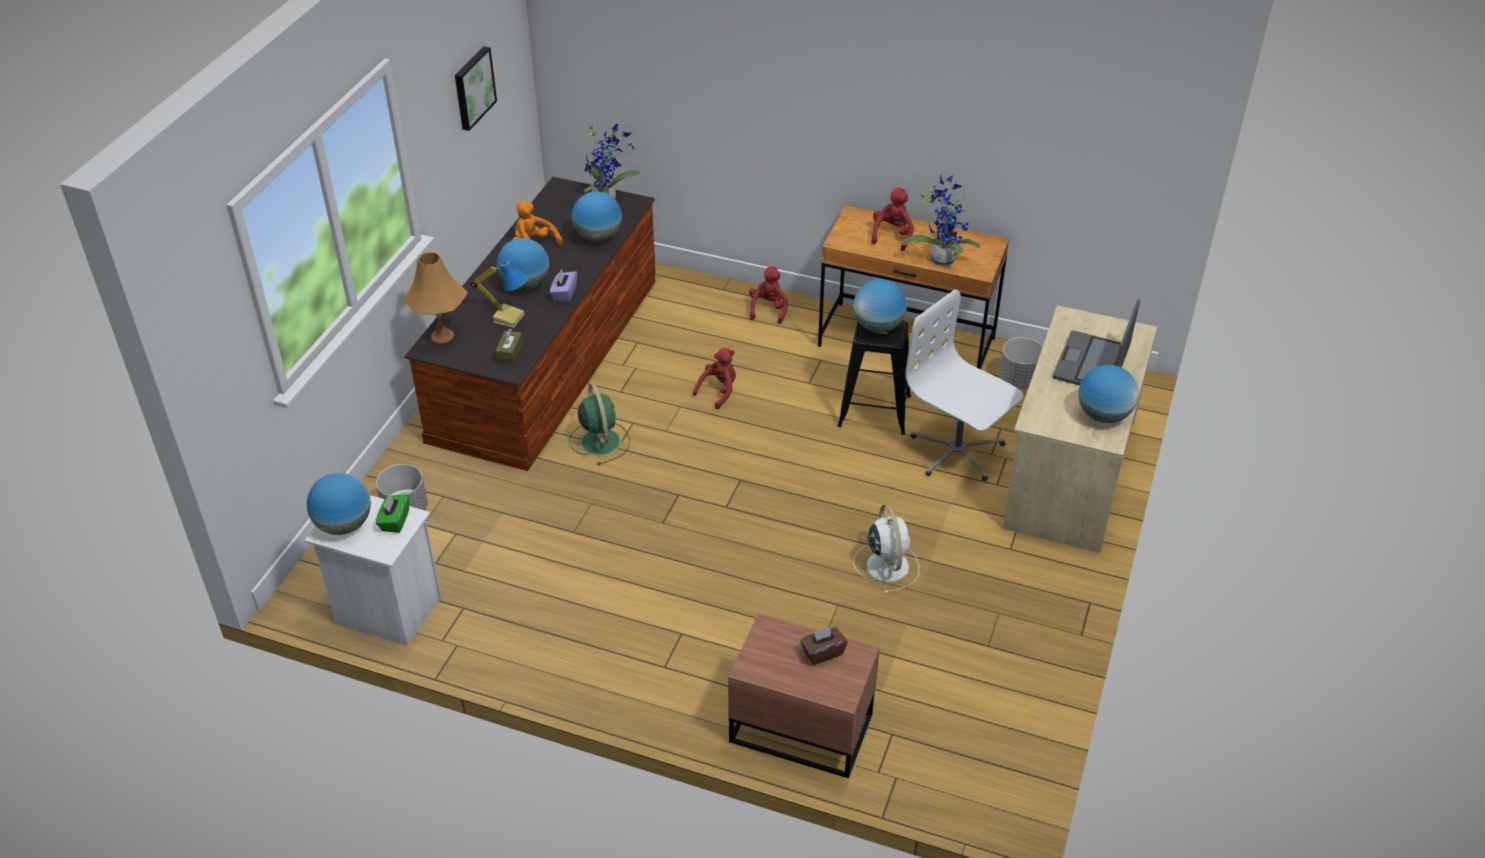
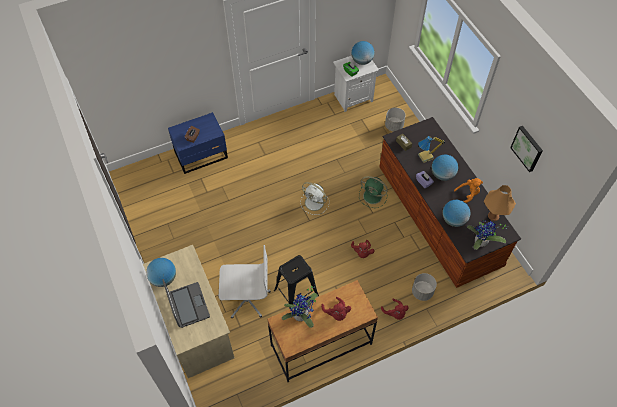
camera: 135 degrees right, 15 degrees up
orange table lamp [403,252,467,343] -> orange table lamp moved to [484,185,516,221]
brown nightstand [728,613,880,778] -> blue nightstand [168,112,228,174]
globe [853,279,907,333] -> none
white fan [853,504,919,594] -> white fan moved to [300,182,329,215]
grey planter [999,337,1043,390] -> grey planter moved to [412,273,437,301]

